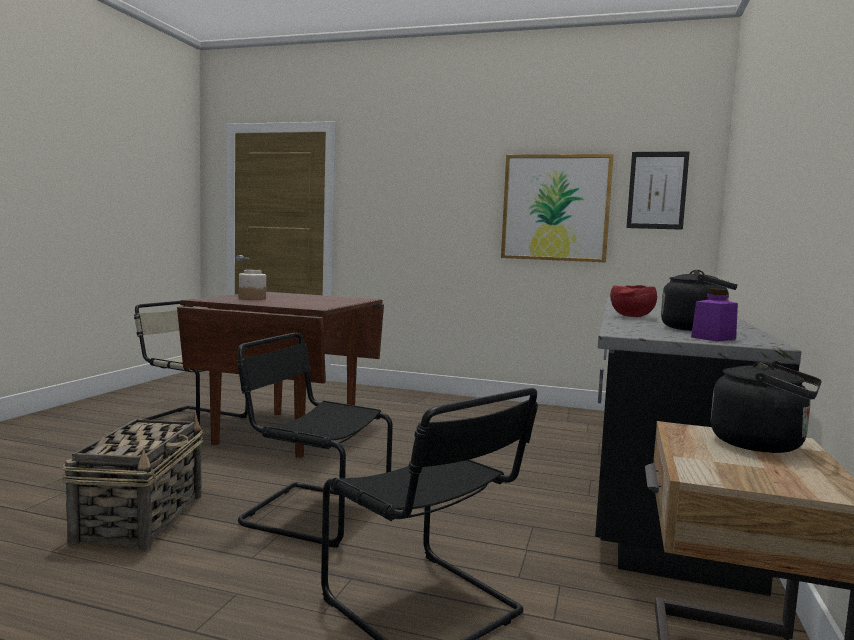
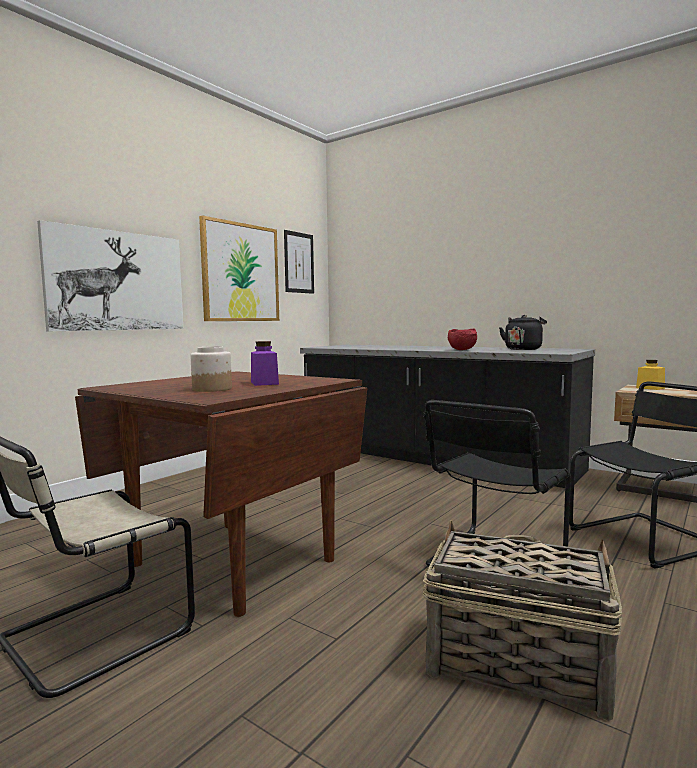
camera: 70 degrees left, 0 degrees up
purple jar [691,288,738,342] -> purple jar moved to [251,341,279,386]
black kettle [711,362,822,453] -> yellow jar [636,360,665,390]
none -> picture [37,220,183,331]

